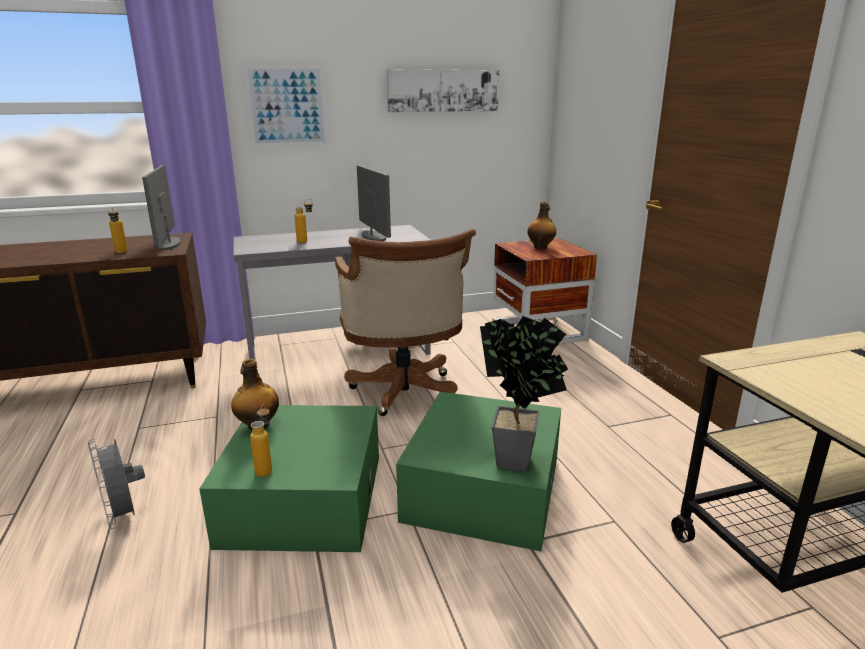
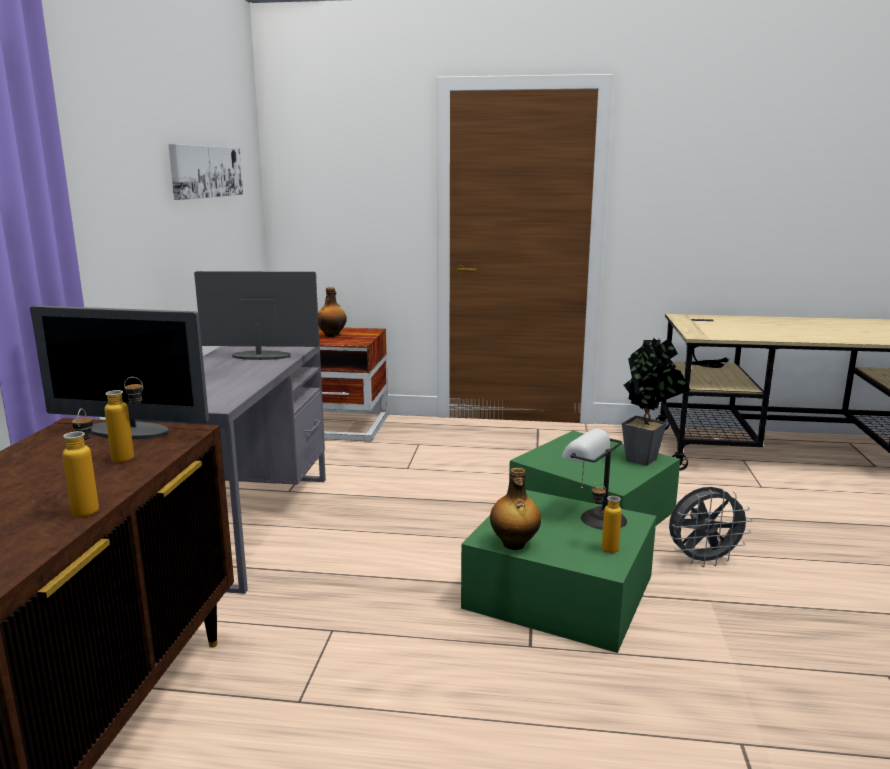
camera: 65 degrees left, 5 degrees down
grey fan [88,439,145,529] -> grey fan moved to [669,487,753,567]
picture [245,66,327,146] -> none
bottle [295,199,313,243] -> bottle moved to [63,408,99,517]
office chair [335,229,476,416] -> none
none -> table lamp [562,429,627,530]

